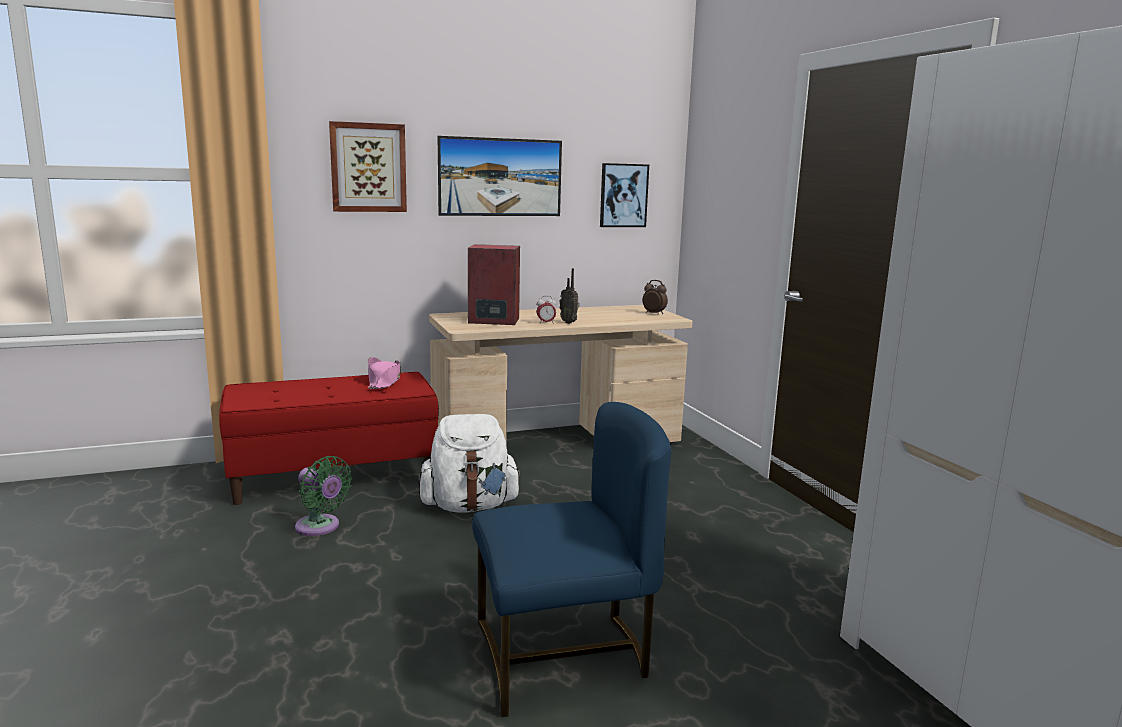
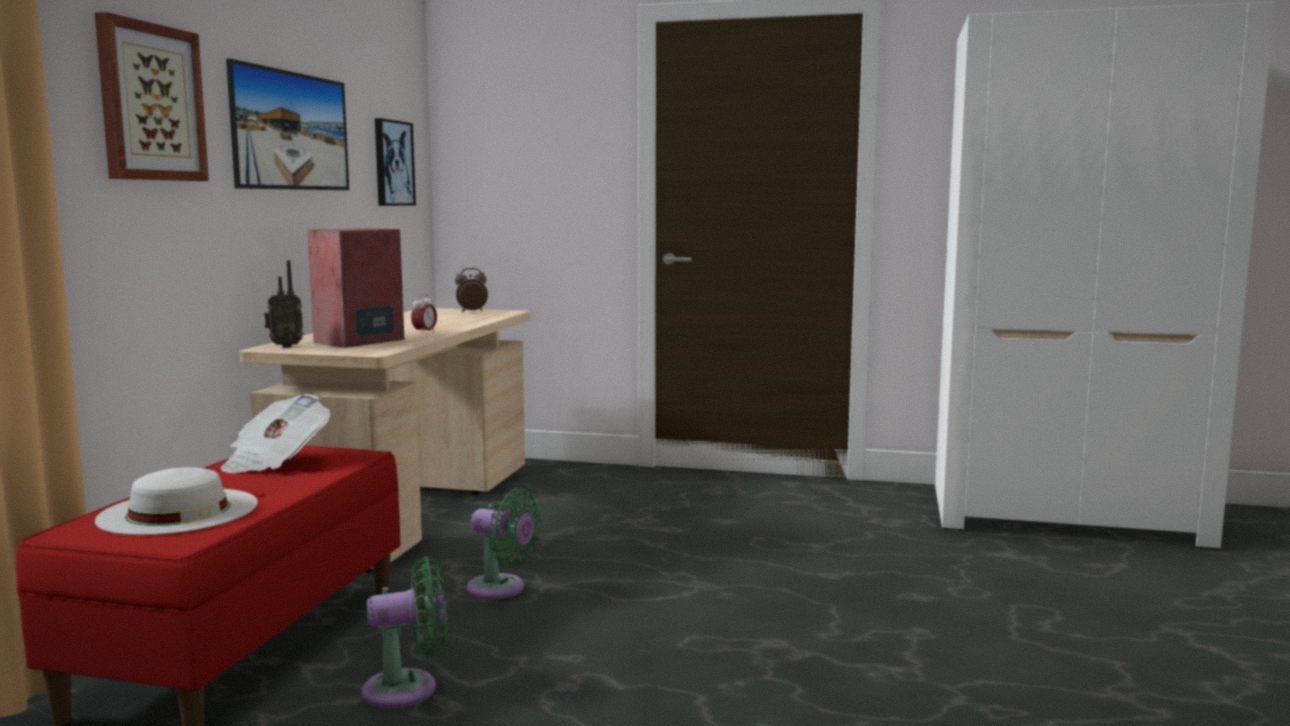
camera: 55 degrees left, 5 degrees down
pink hat [368,357,401,389] -> newspaper [221,394,331,473]
white backpack [418,414,522,513] -> green fan [467,487,542,600]
blue chair [472,402,671,717] -> none
radio [559,268,579,324] -> radio moved to [264,260,304,348]
none -> white hat [95,467,258,535]

